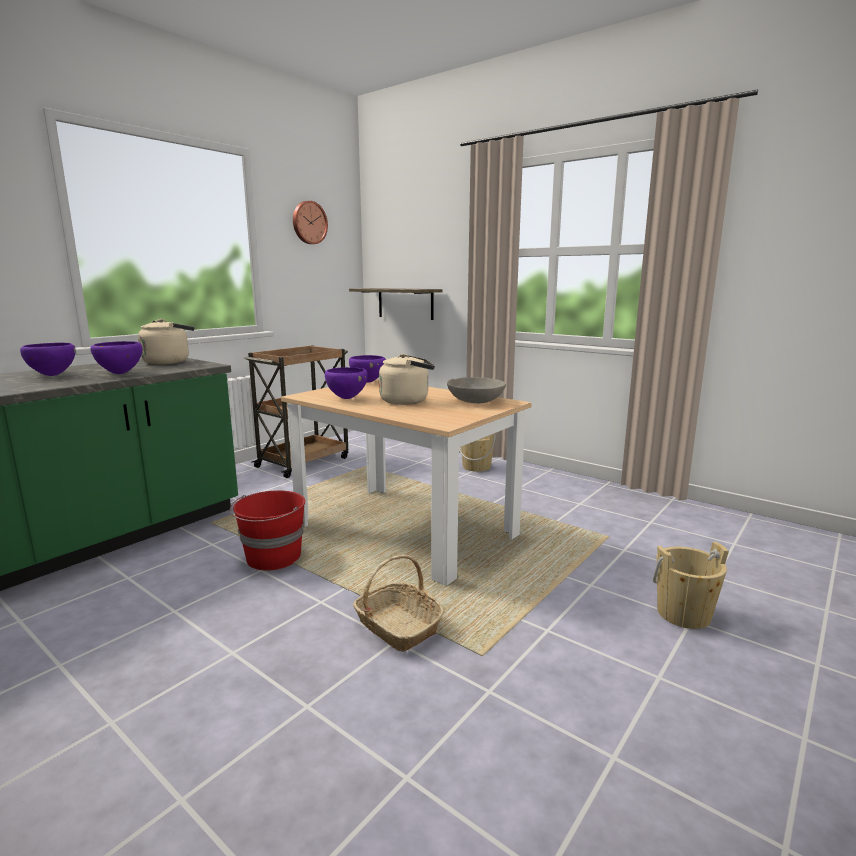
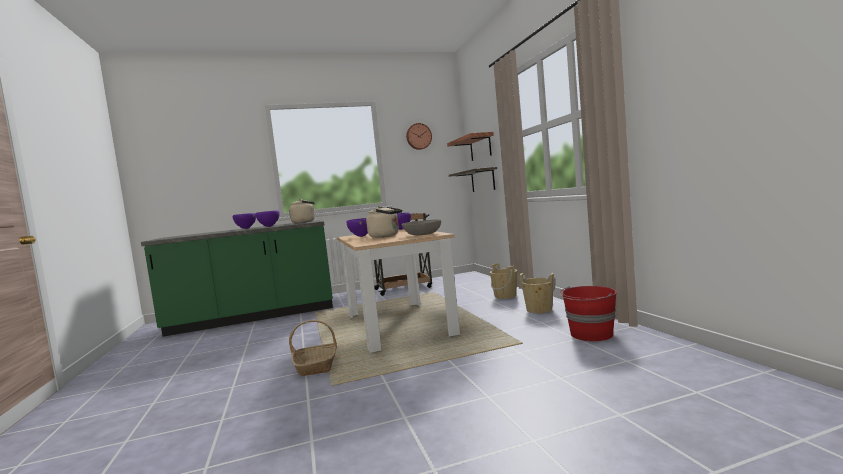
camera: 35 degrees right, 10 degrees down
red bucket [230,491,305,570] -> red bucket moved to [559,286,617,341]
beige bucket [653,541,729,629] -> beige bucket moved to [520,273,556,313]
none -> shelf [447,132,494,161]

